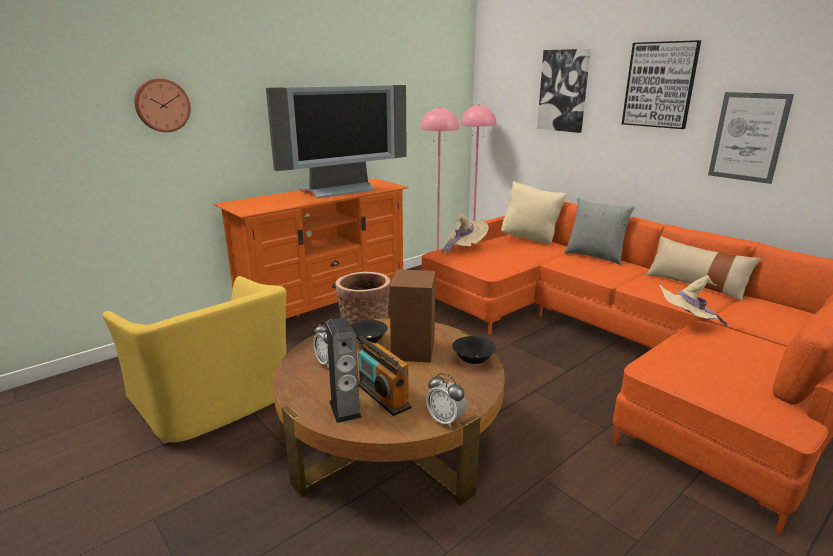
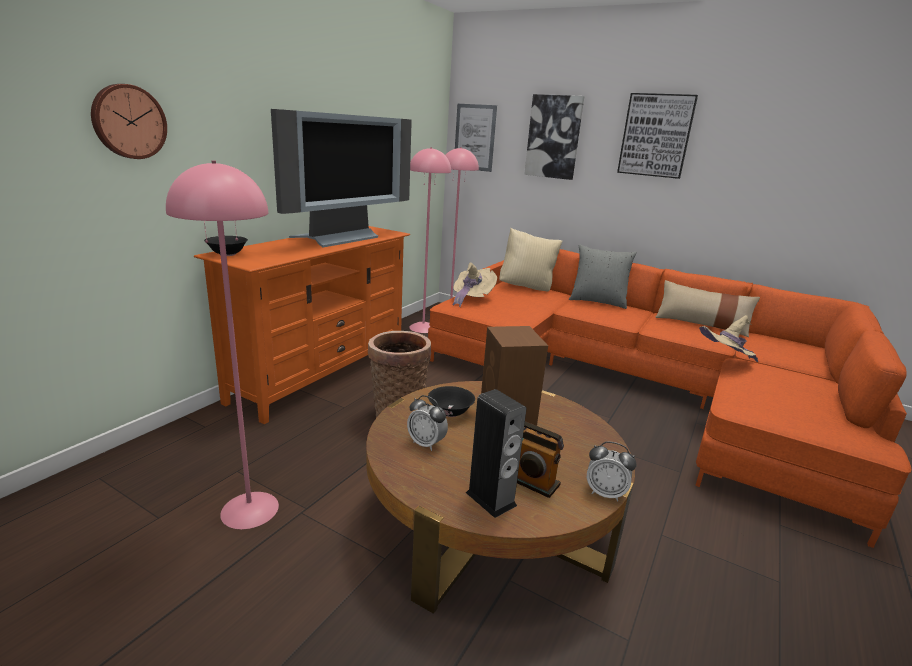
camera: 20 degrees left, 0 degrees up
yellow armchair [102,276,287,444] -> pink floor lamp [166,160,279,529]
black bowl [452,336,496,365] -> black bowl moved to [204,236,248,256]
picture [708,92,794,184] -> picture moved to [455,104,497,172]

